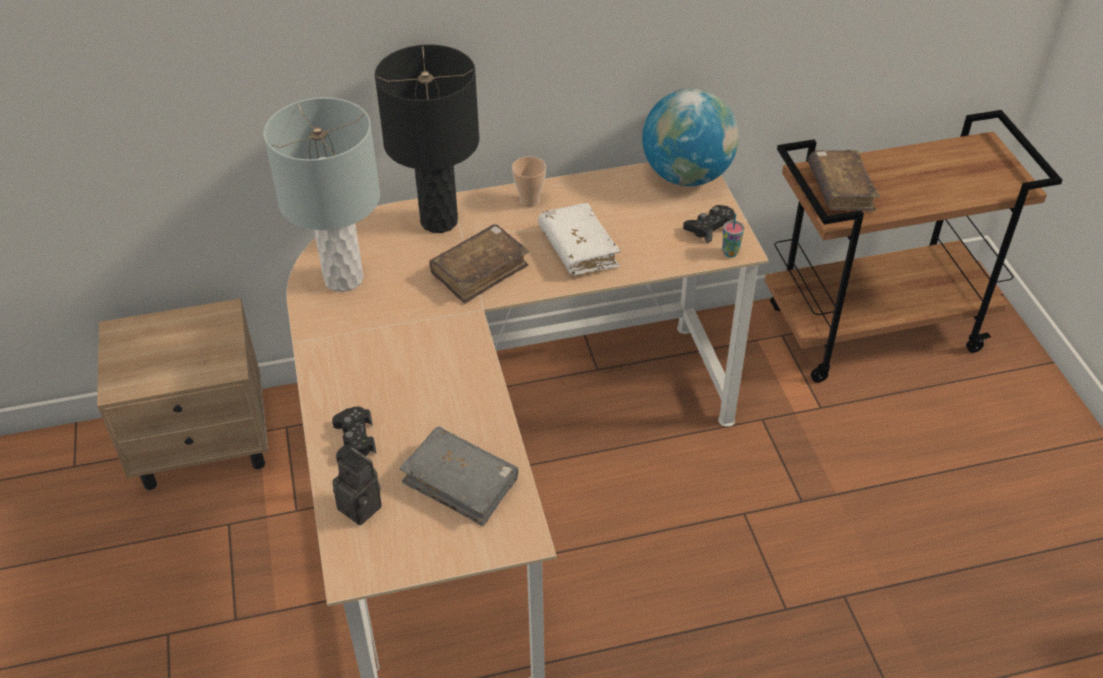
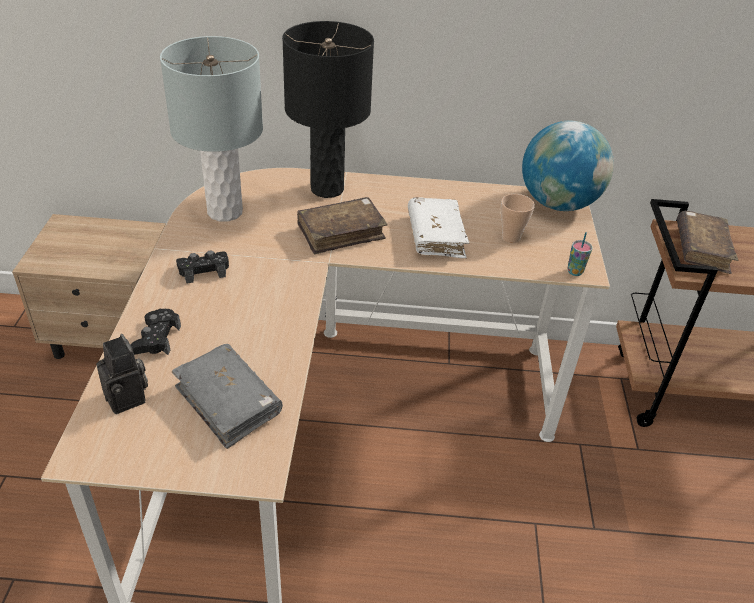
camera: 15 degrees right, 5 degrees down
cup [512,156,546,207] -> cup moved to [501,194,535,243]
black game controller [683,205,735,243] -> black game controller moved to [176,251,229,284]

